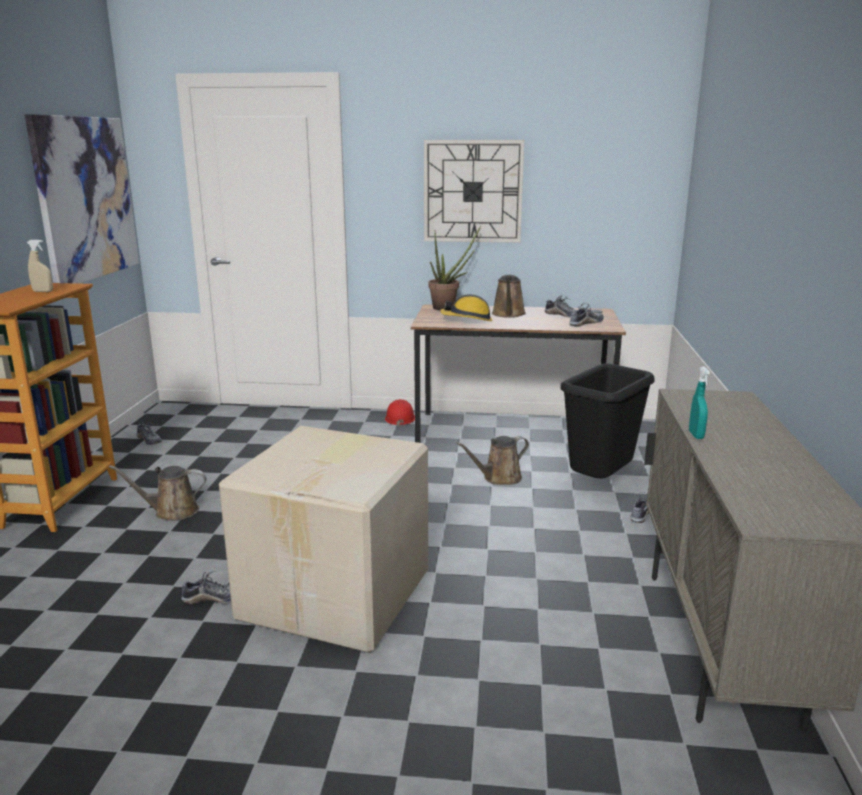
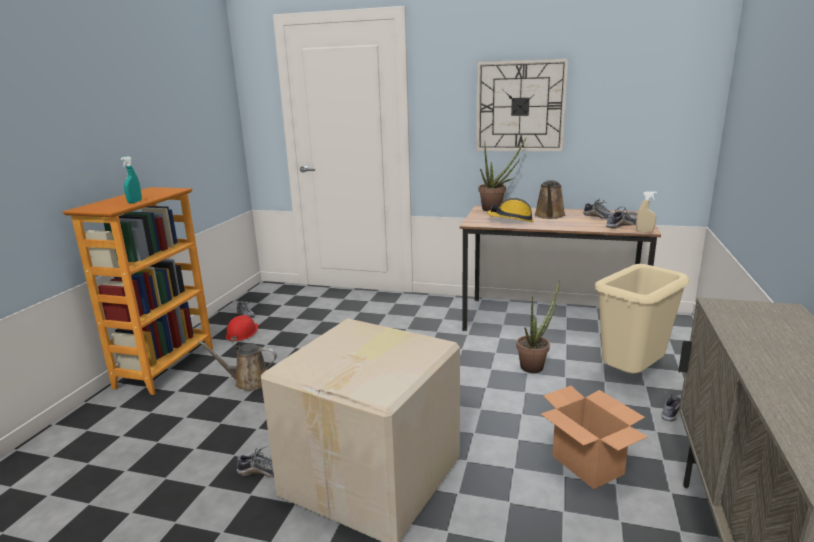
camera: 10 degrees right, 0 degrees up
picture [25,114,139,284] -> none
beige spray bottle [27,240,53,292] -> beige spray bottle moved to [636,191,657,233]
red hard hat [385,399,415,427] -> red hard hat moved to [226,315,258,343]
brown watering can [456,436,529,485] -> potted plant [516,280,560,373]
black trash can [560,363,655,478] -> beige trash can [595,264,689,374]
turquoise spray bottle [689,366,710,439] -> turquoise spray bottle moved to [120,156,142,203]
none -> cardboard box [541,386,648,489]

